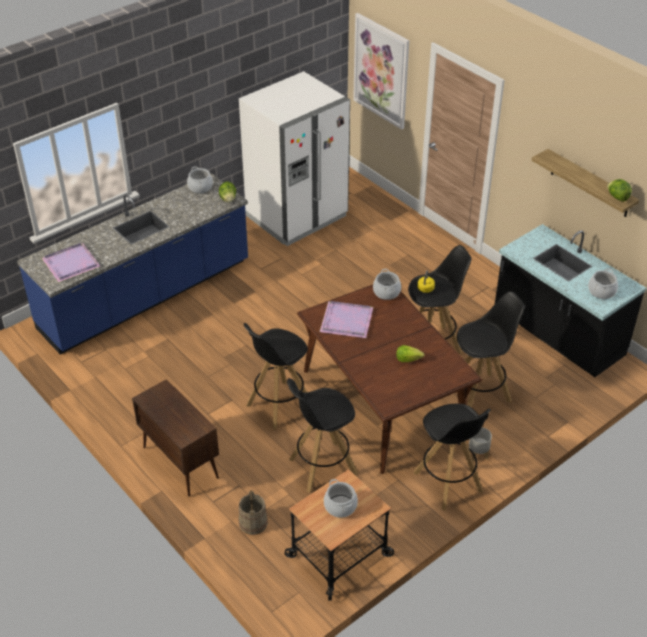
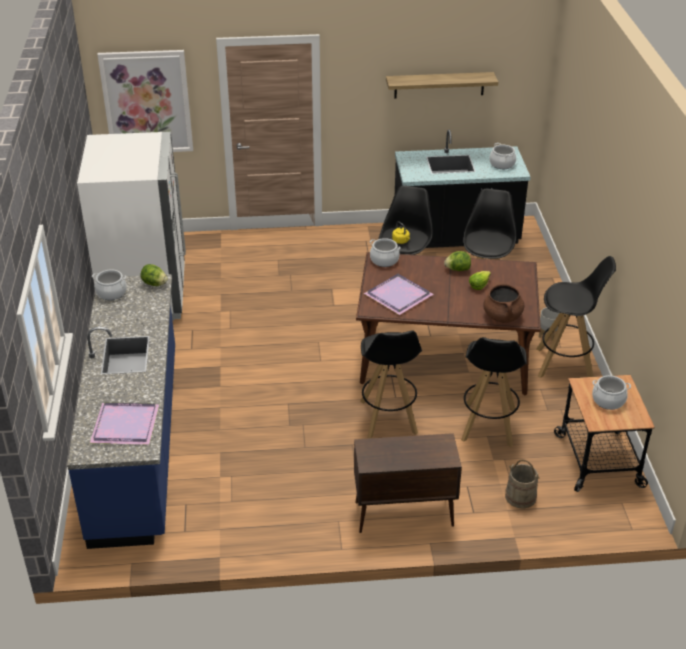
camera: 55 degrees left, 5 degrees down
lettuce [607,179,632,202] -> lettuce moved to [444,251,471,271]
none -> brown cooking pot [483,282,524,323]

